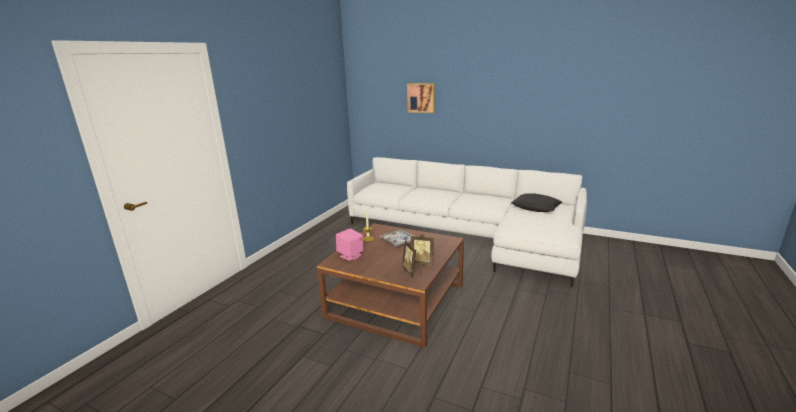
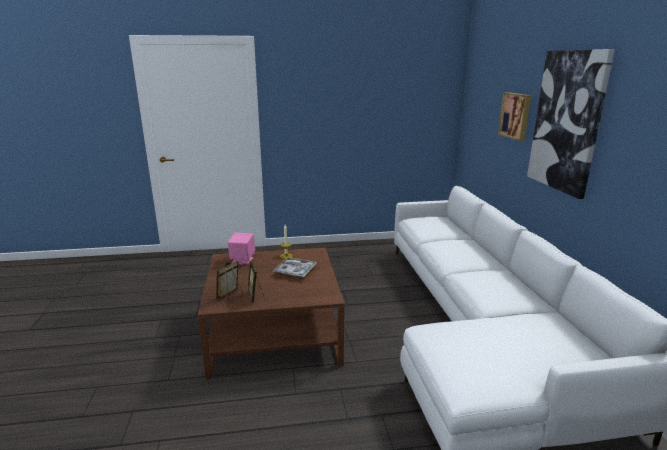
camera: 55 degrees right, 0 degrees up
black pillow [511,193,562,212] -> none
none -> picture [527,49,615,199]

